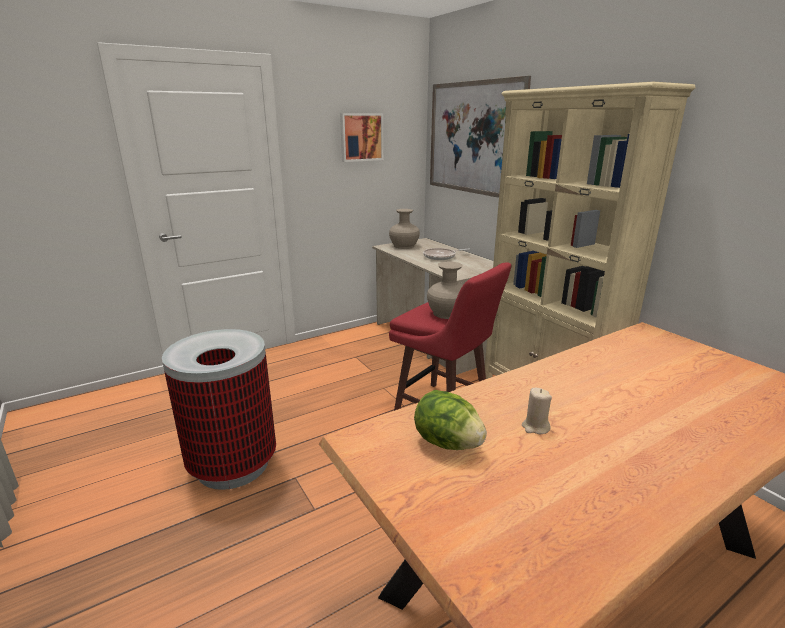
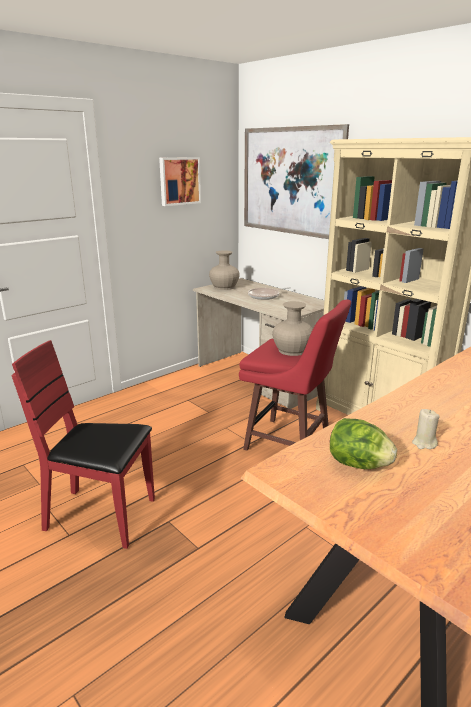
camera: 10 degrees left, 0 degrees up
trash can [162,329,276,490] -> red chair [11,340,155,549]

